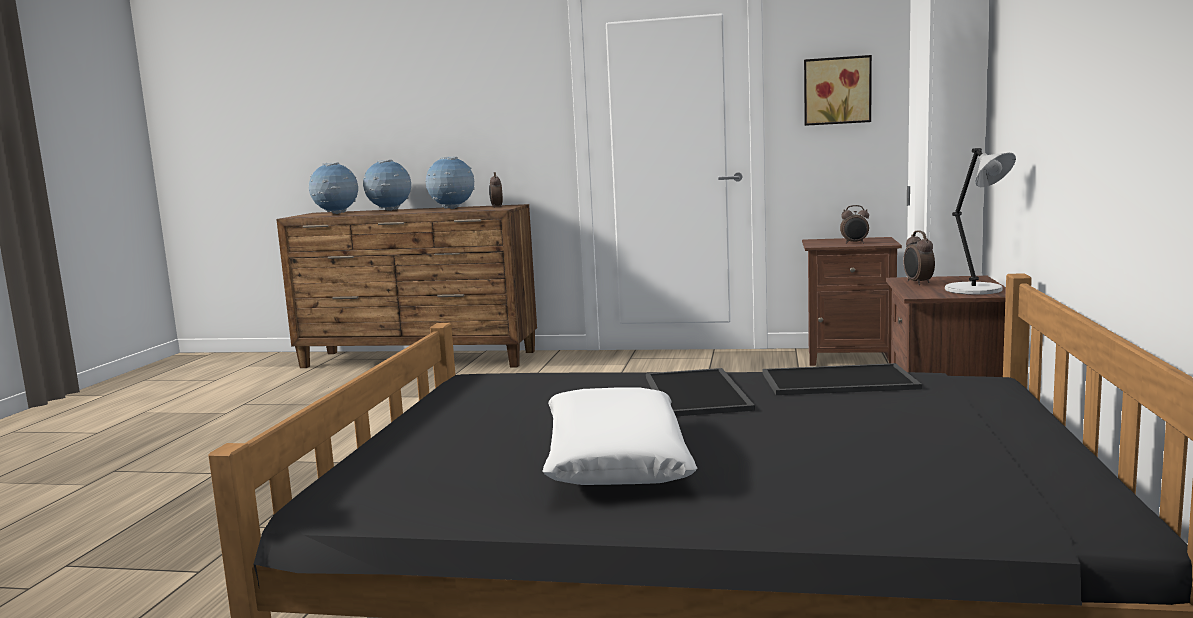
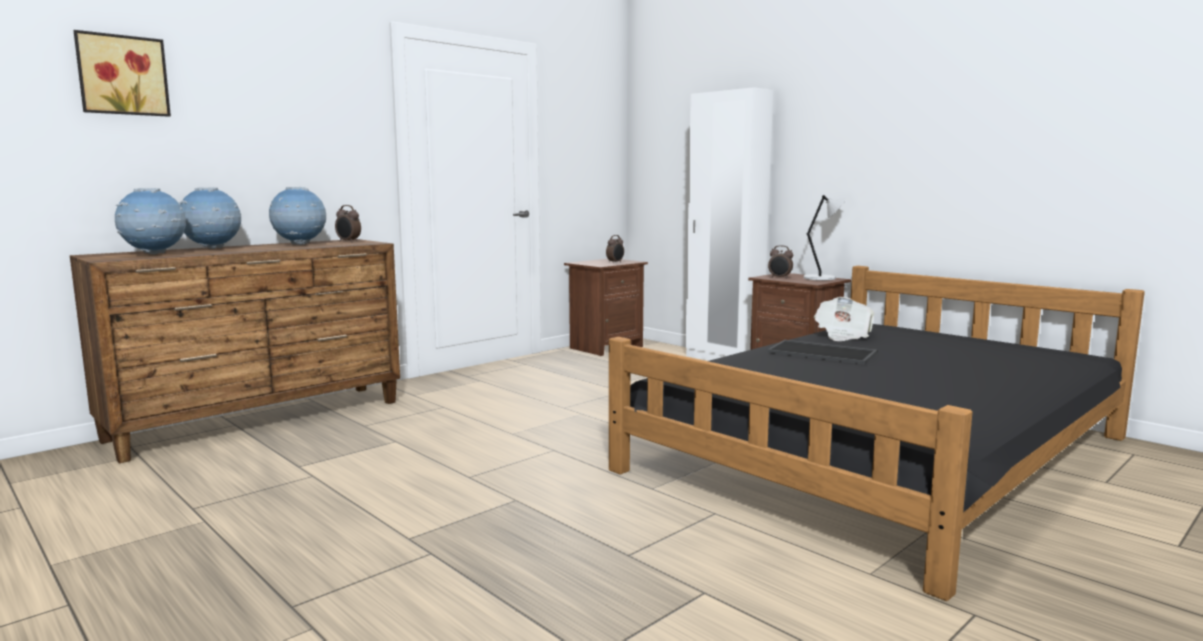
camera: 55 degrees left, 0 degrees up
white pillow [543,387,697,485] -> none
tray [762,363,922,395] -> newspaper [814,297,875,341]
picture [804,55,872,126] -> picture moved to [74,30,171,117]

